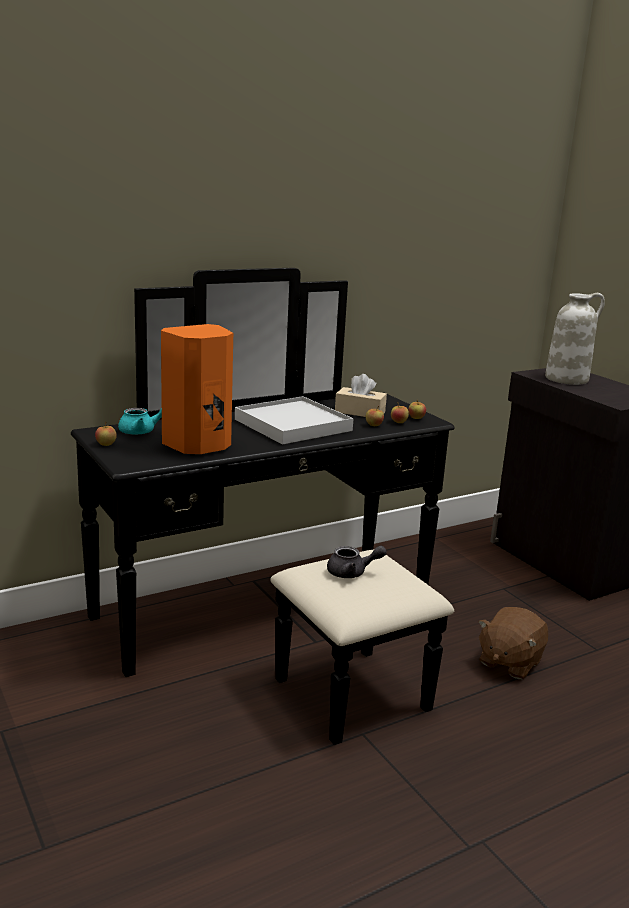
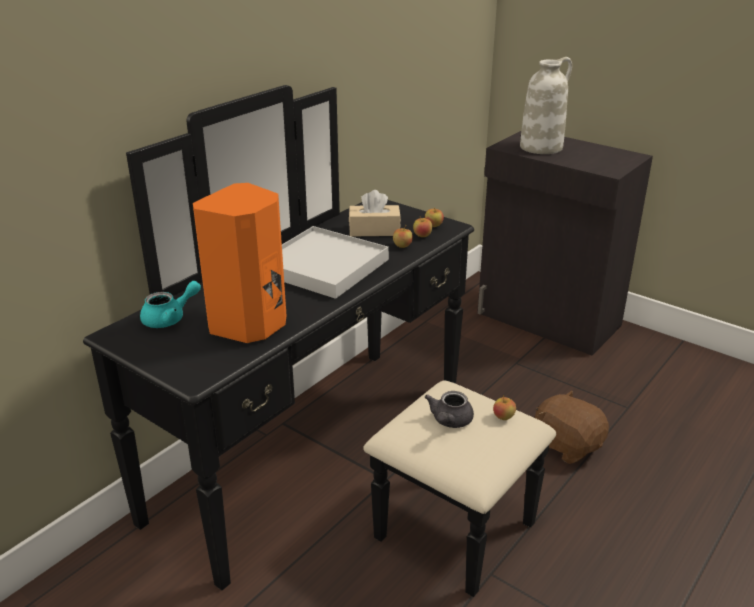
camera: 20 degrees left, 10 degrees up
apple [95,421,117,446] -> apple moved to [493,395,516,420]
grey teapot [327,546,387,578] -> grey teapot turned 135 degrees clockwise [425,391,474,428]
brown plush toy [478,607,548,679] -> brown plush toy turned 120 degrees clockwise [535,390,609,464]

